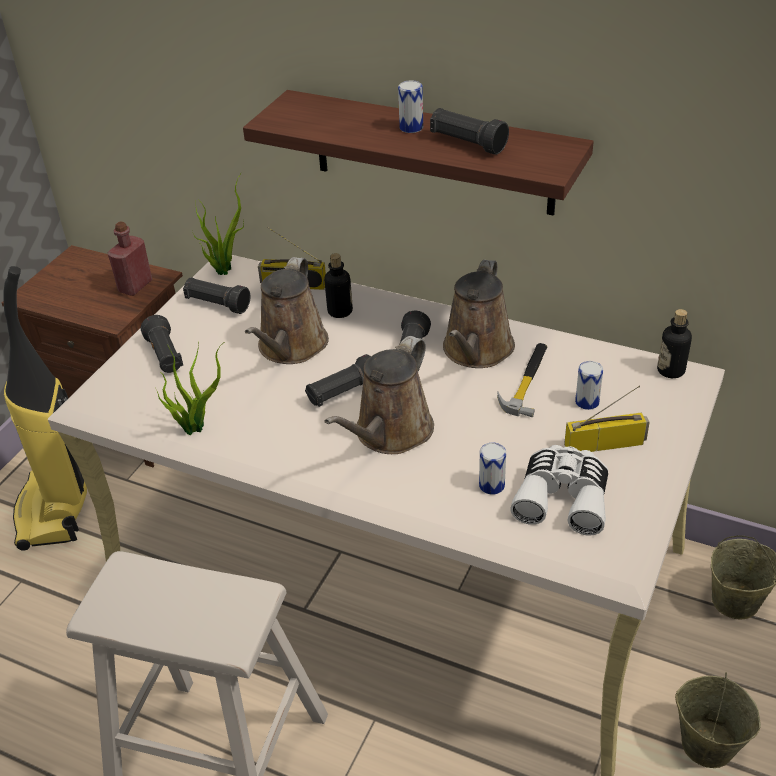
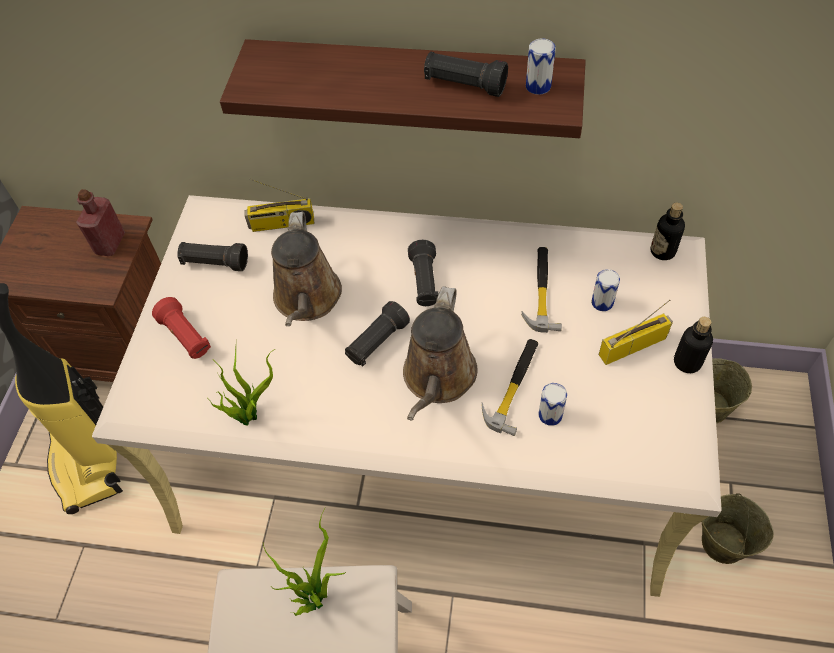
camera: 15 degrees left, 15 degrees up
black flashlight [141,315,183,373] -> red flashlight [152,297,211,359]
potted plant [192,174,244,275] -> potted plant moved to [263,507,346,616]
bottle [324,253,353,318] -> bottle moved to [674,317,713,373]
can [398,80,423,133] -> can moved to [526,38,556,95]
brown watering can [443,260,515,368] -> none
white binoculars [510,445,608,536] -> none
none -> hammer [482,339,538,436]

